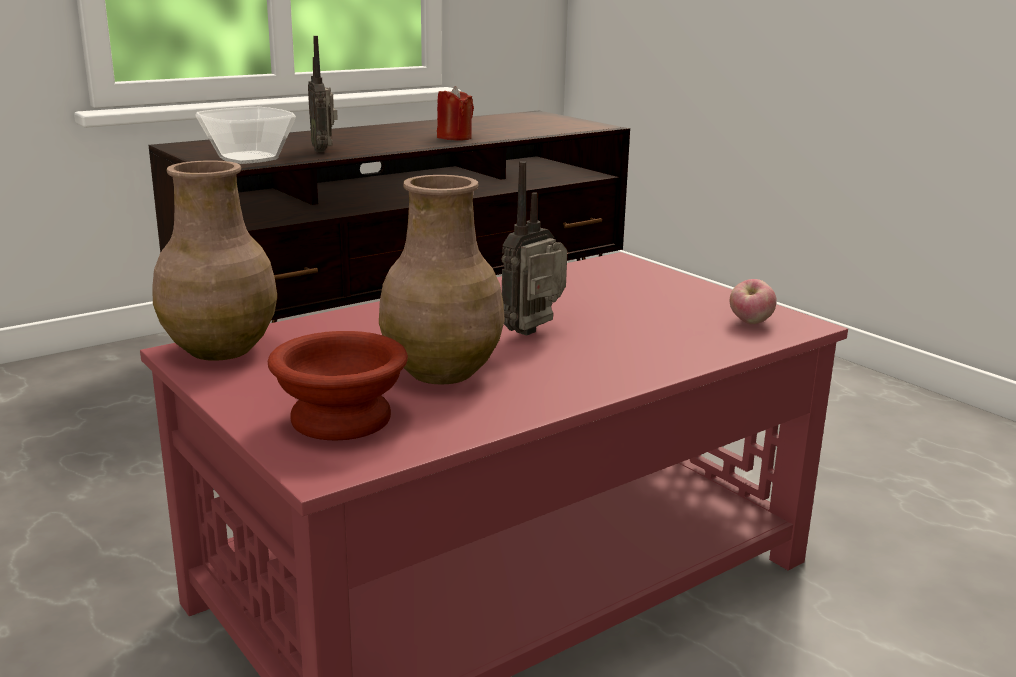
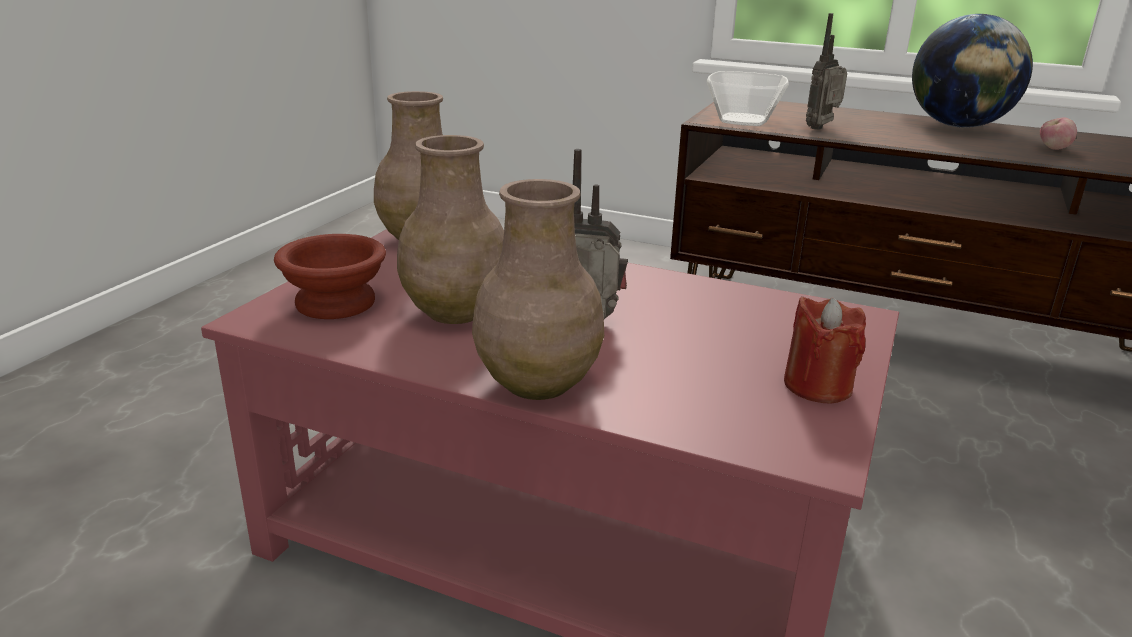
camera: 60 degrees right, 5 degrees up
red candle [437,86,474,140] -> red candle moved to [784,297,866,404]
apple [730,279,777,324] -> apple moved to [1040,118,1077,150]
none -> brown vase [472,179,604,400]
none -> globe [912,14,1033,128]

